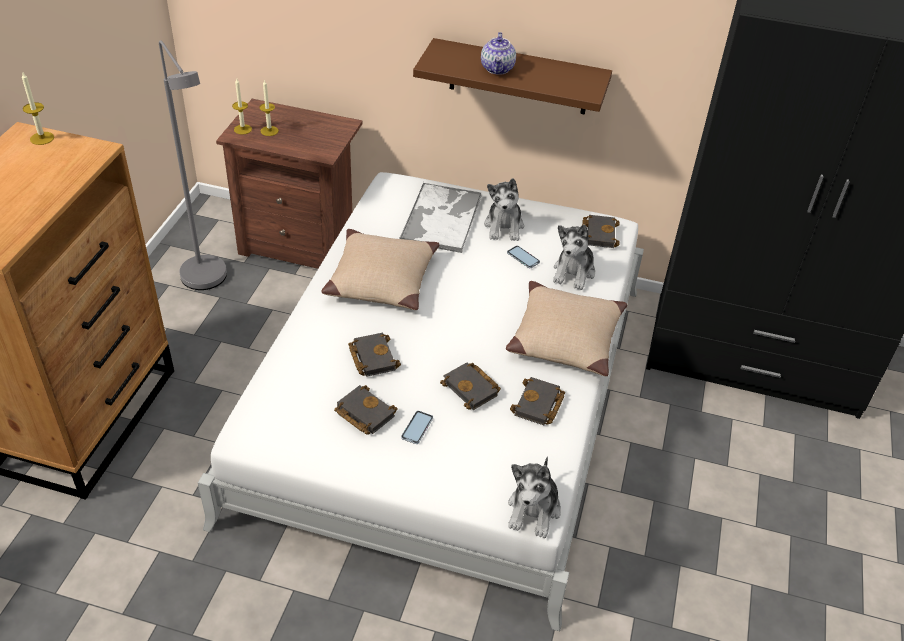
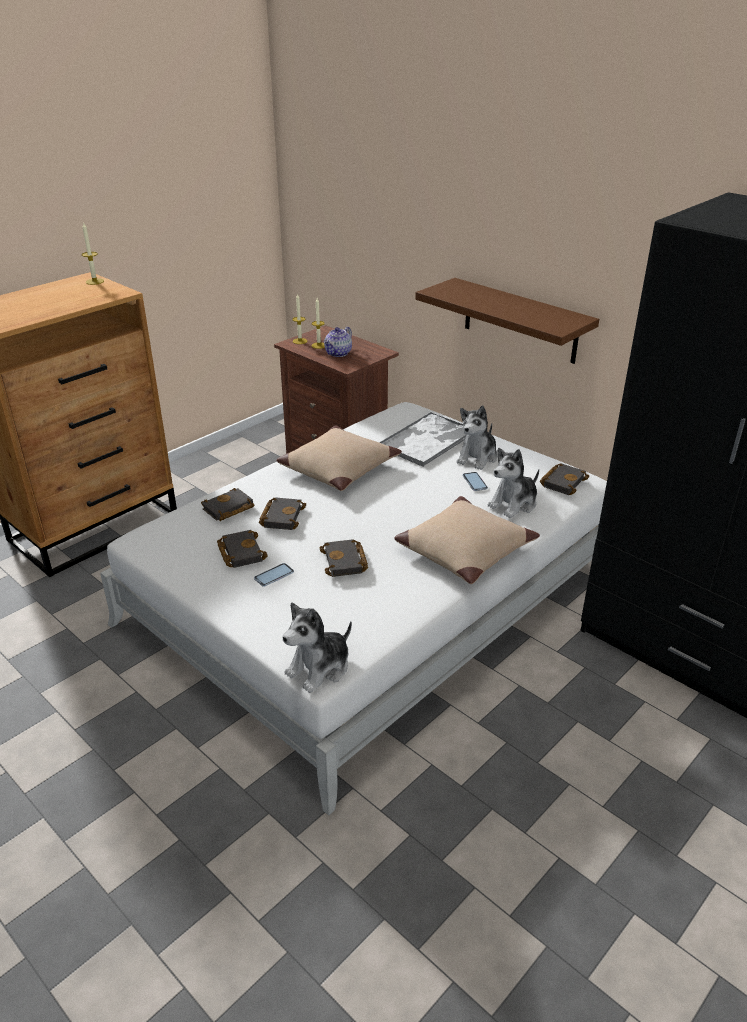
camera: 30 degrees right, 10 degrees down
grey floor lamp [159,40,227,290] -> none
teapot [481,32,516,75] -> teapot moved to [324,327,352,357]
black book [510,377,565,425] -> black book moved to [201,488,254,521]

